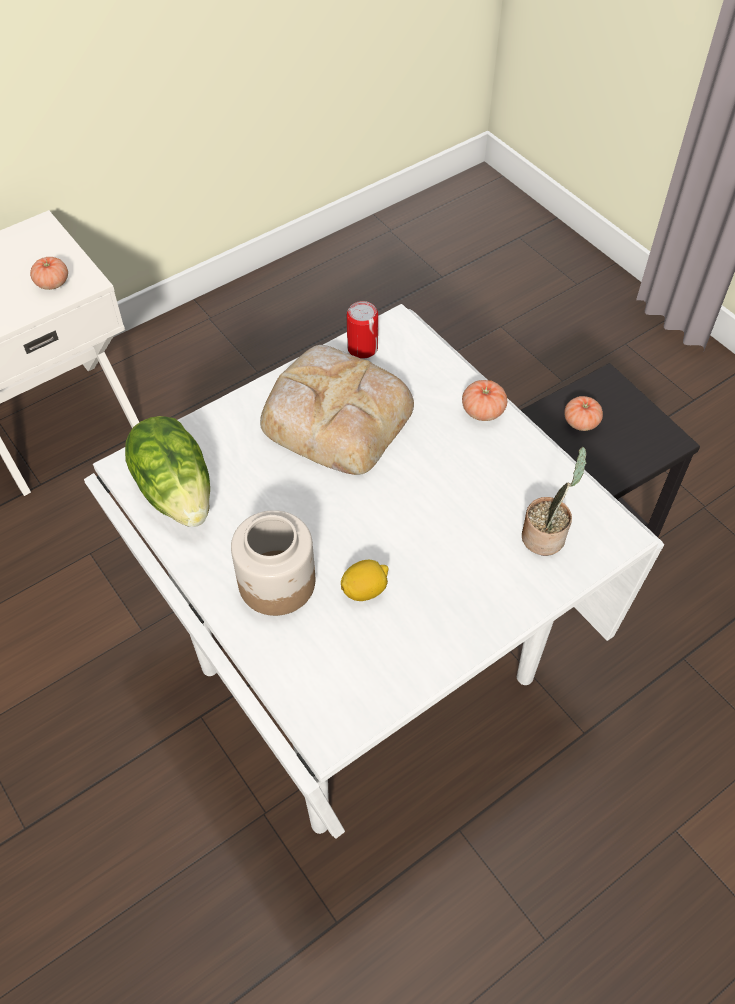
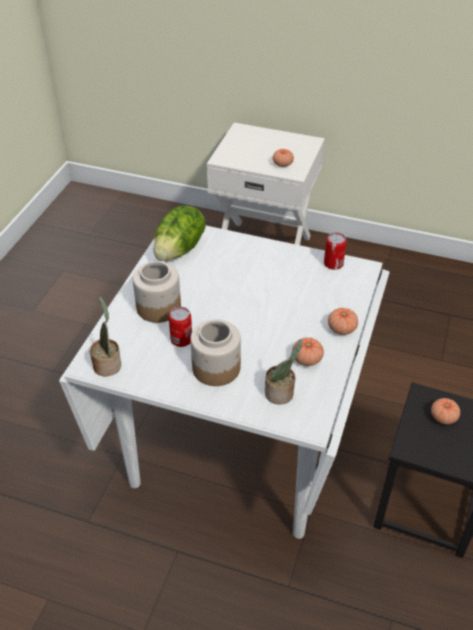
camera: 55 degrees right, 10 degrees down
bread [260,345,414,475] -> none
lemon [341,560,389,601] -> can [168,307,192,347]
none -> potted plant [90,296,121,376]
none -> jar [190,320,241,386]
none -> tomato [292,338,324,366]

